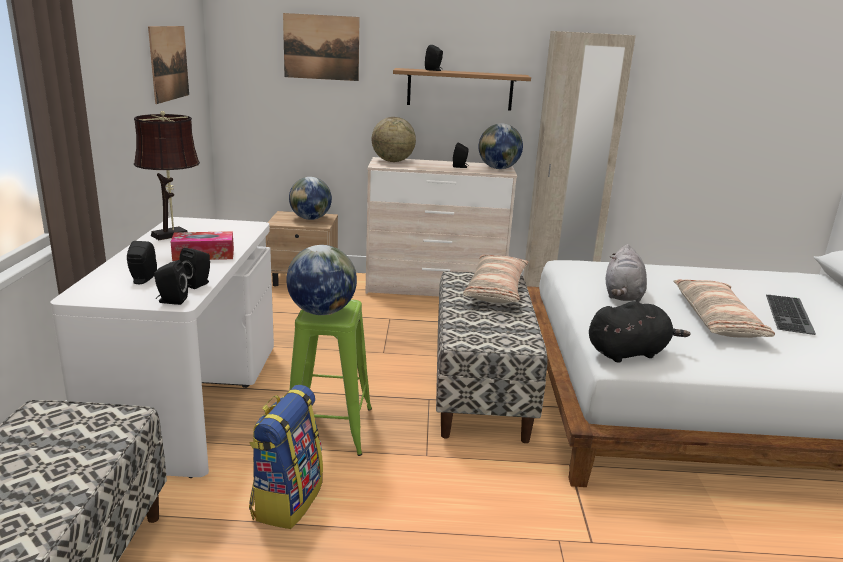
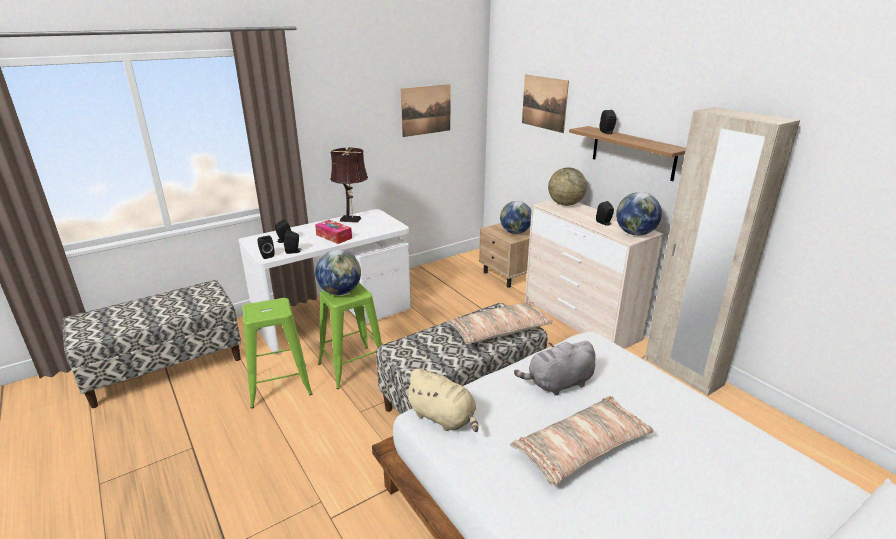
camera: 55 degrees right, 5 degrees up
backpack [249,385,323,529] -> green stool [242,298,312,408]
black plush toy [589,301,691,363] -> beige plush toy [403,368,478,432]
keyboard [766,295,816,335] -> none

